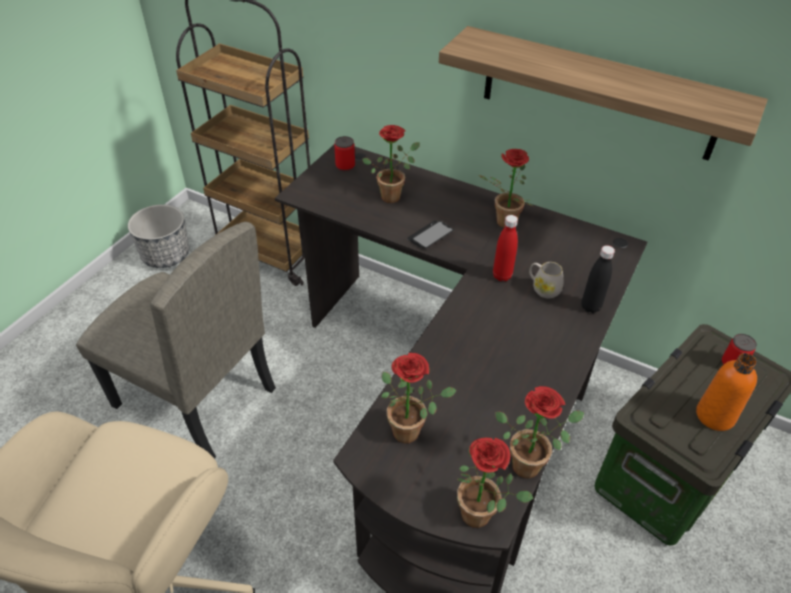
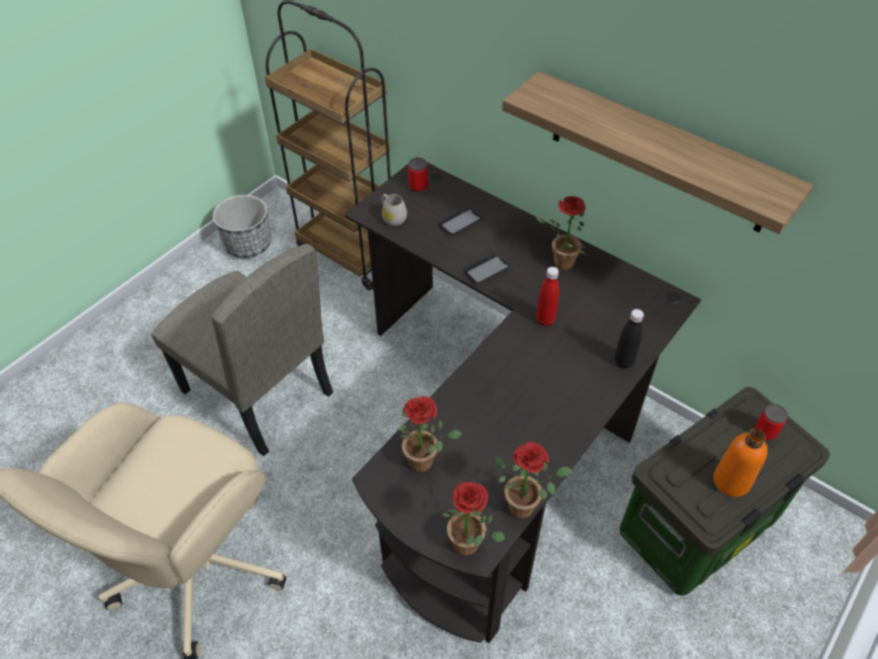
camera: 10 degrees right, 5 degrees up
potted plant [362,125,420,203] -> phone [437,208,481,235]
white mug [529,262,564,298] -> white mug moved to [382,194,407,226]

